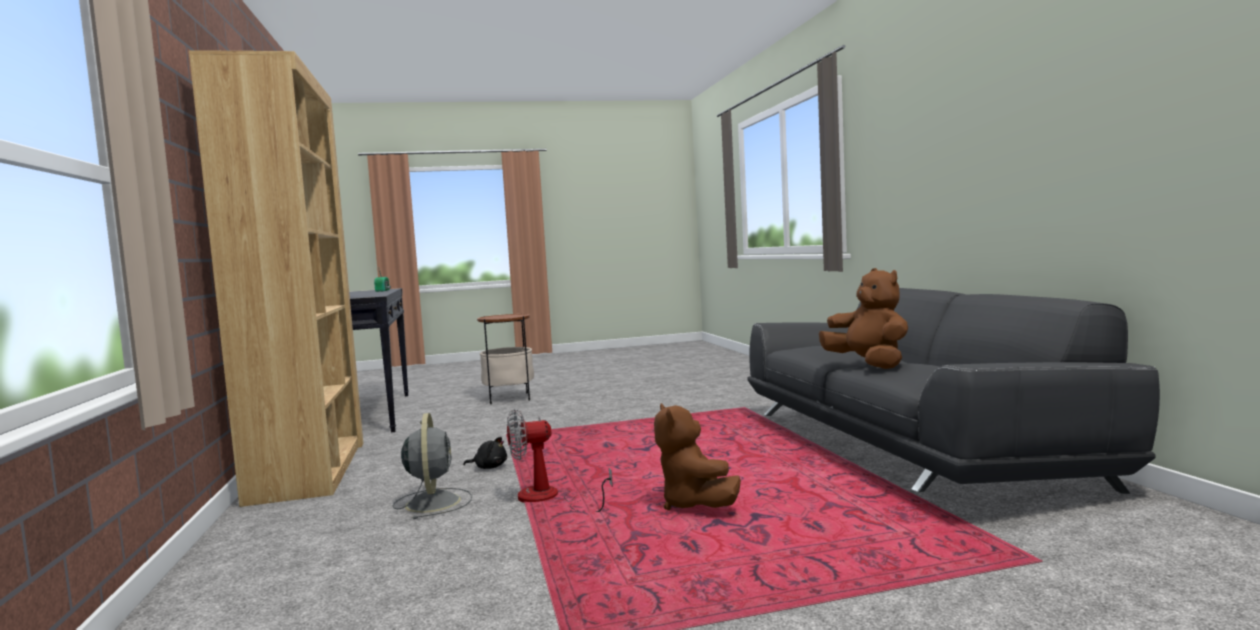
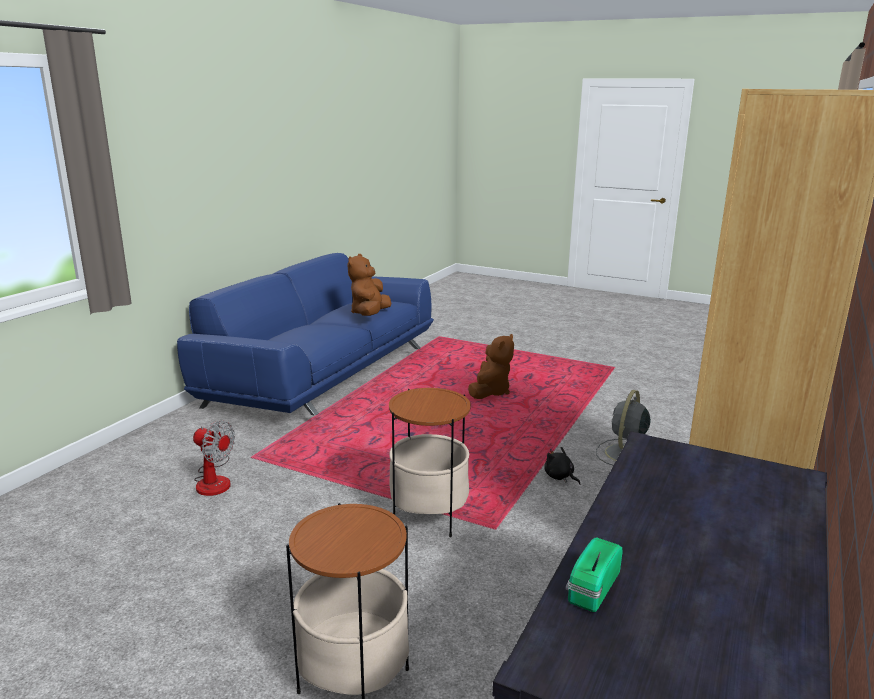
camera: 140 degrees left, 15 degrees up
fan [507,409,613,512] -> fan moved to [193,421,235,496]
grey sofa [747,288,1160,494] -> blue sofa [177,253,434,416]
none -> side table [389,388,471,537]

